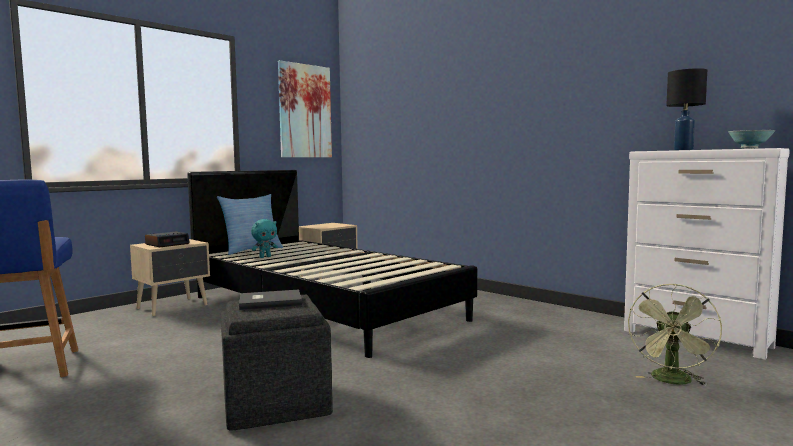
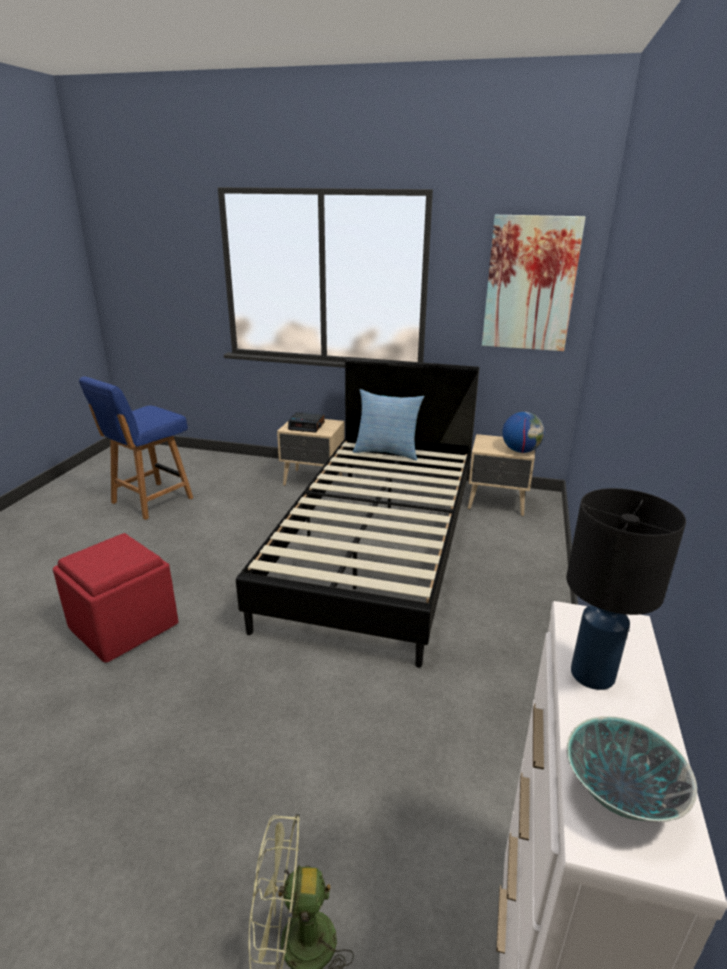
camera: 60 degrees right, 20 degrees up
grey ottoman [221,295,333,431] -> red ottoman [53,533,178,662]
grey book [239,290,302,310] -> none
turquoise plush toy [251,219,278,258] -> none
none -> globe [502,412,545,453]

